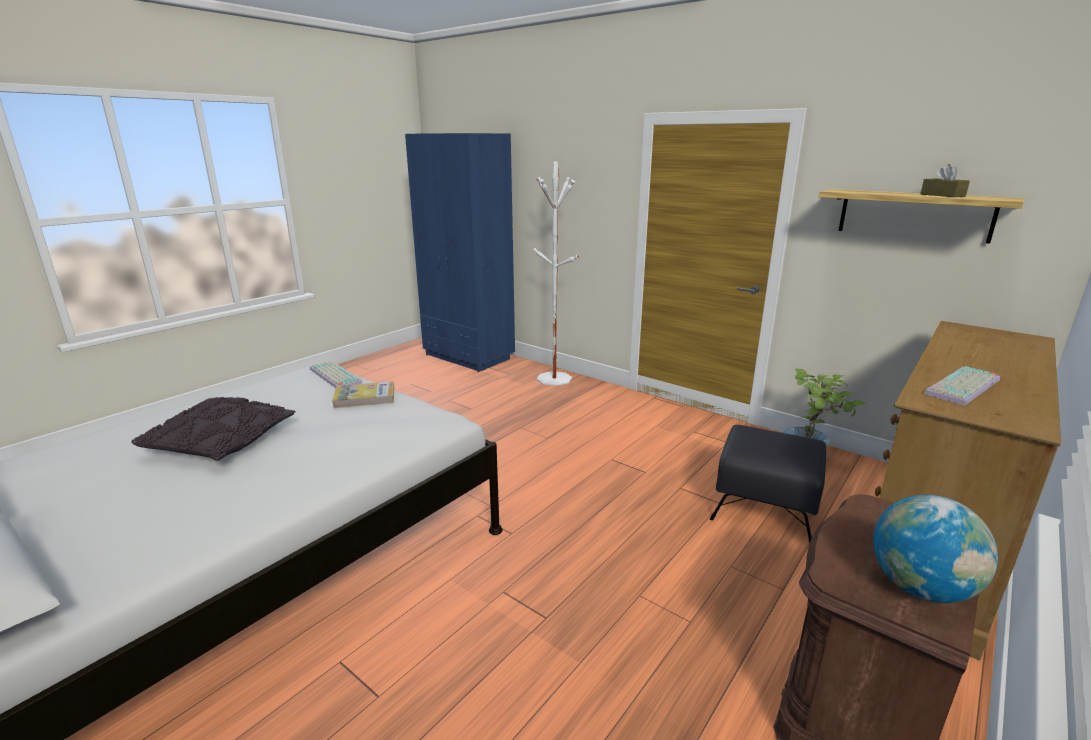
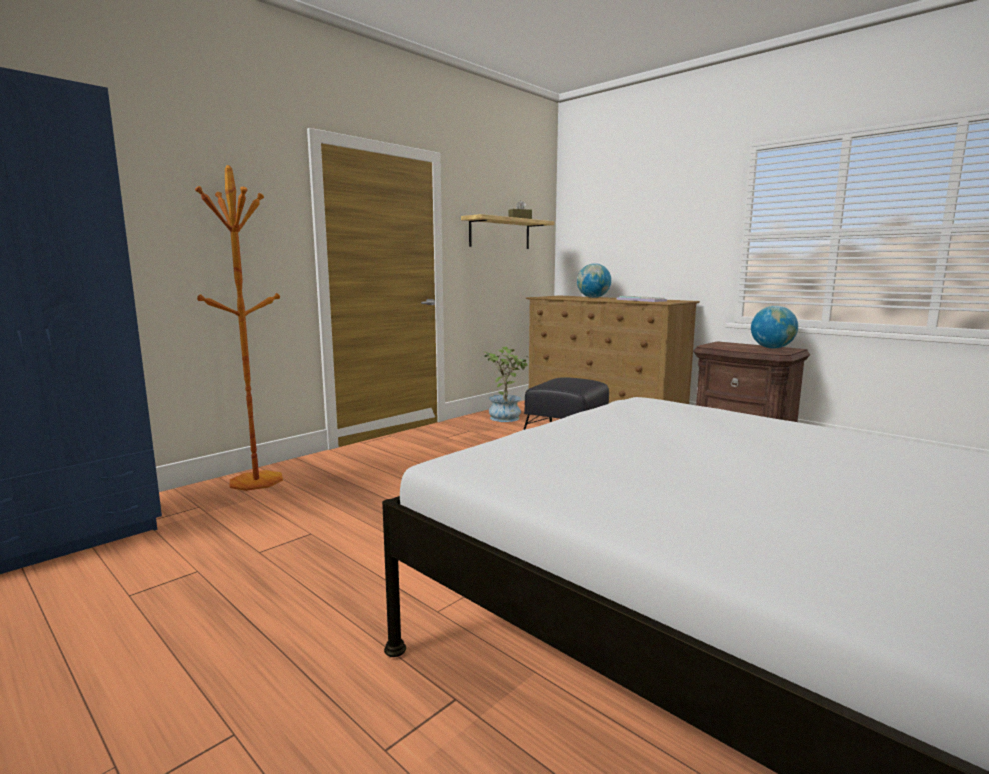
camera: 85 degrees left, 10 degrees down
black pillow [131,397,296,461] -> none
keyboard [310,361,363,388] -> none
book [332,381,394,408] -> none
white clothes rack [533,161,579,386] -> orange clothes rack [195,165,283,491]
none -> globe [577,263,611,298]

